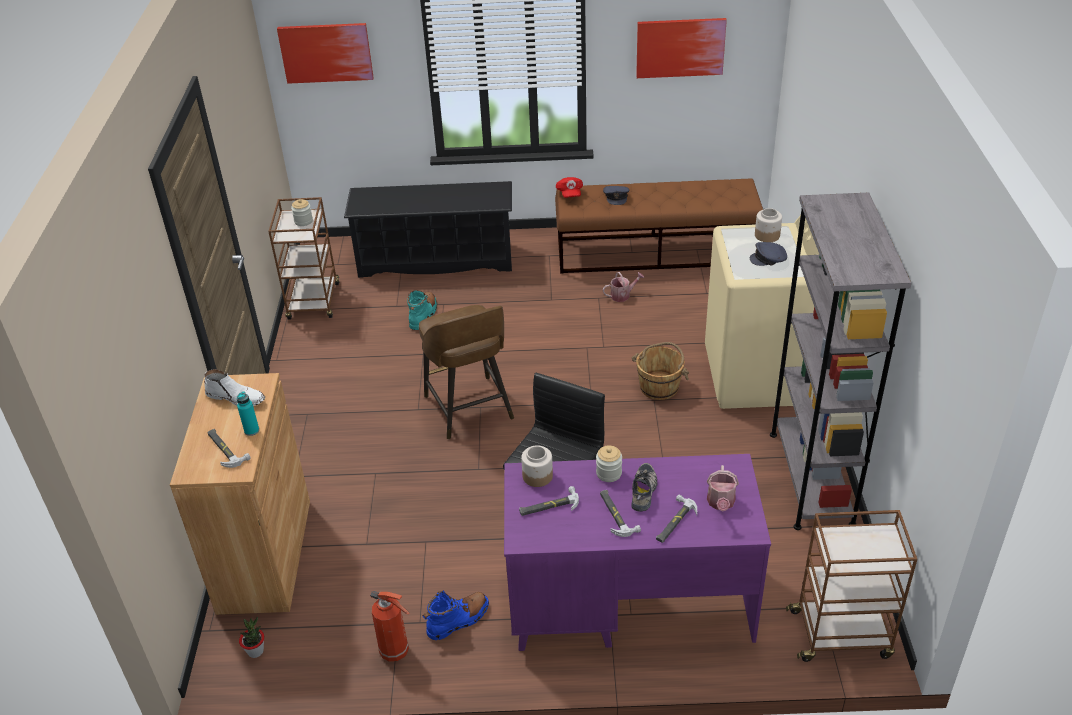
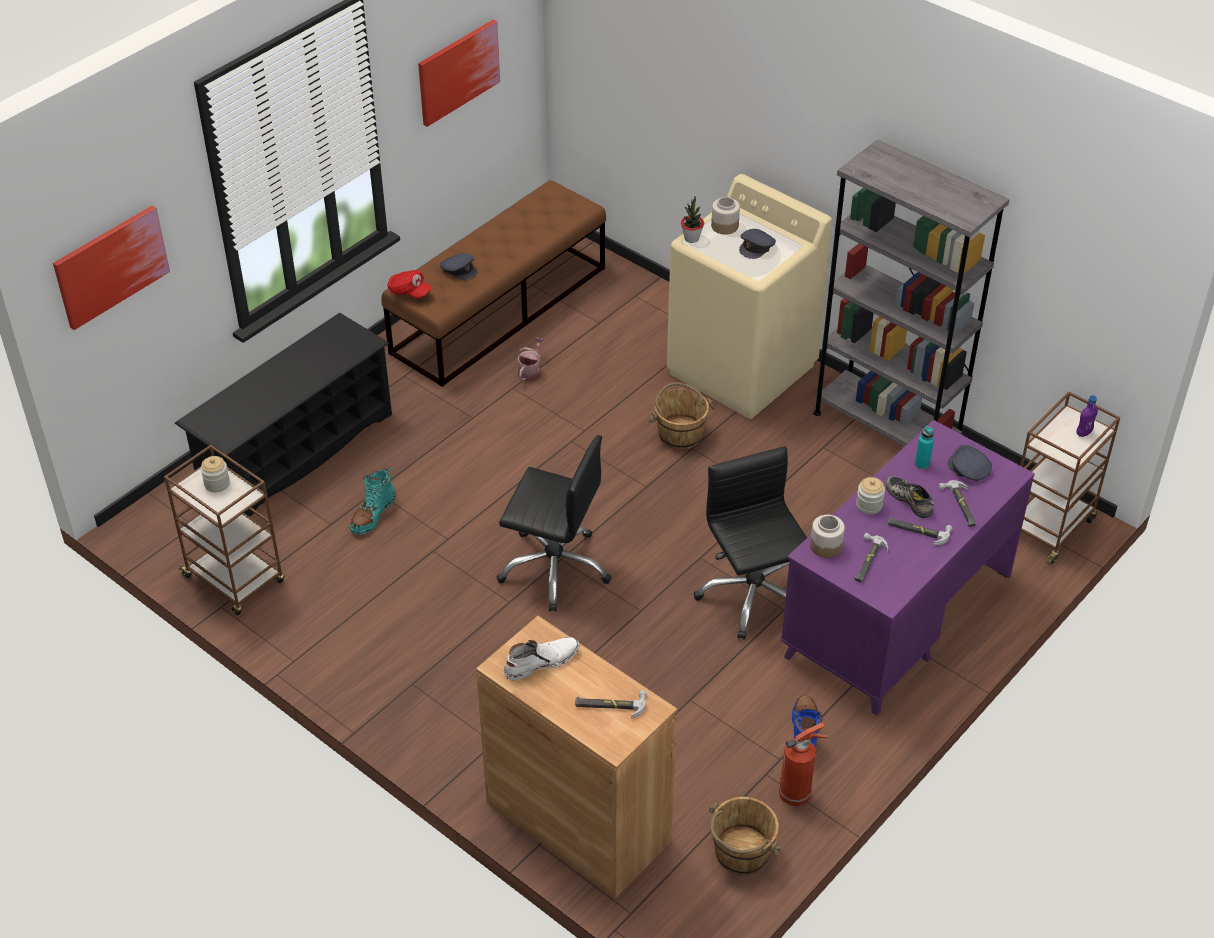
camera: 50 degrees left, 5 degrees up
turquoise bottle [237,391,259,436] -> turquoise bottle moved to [915,426,934,469]
potted plant [239,617,264,658] -> potted plant moved to [681,196,704,243]
turquoise boot [407,290,437,330] -> turquoise boot turned 120 degrees counterclockwise [350,466,396,534]
brown stool [419,305,514,439] -> black office chair [496,435,612,612]
watering can [707,465,739,511] -> grey cap [947,445,992,481]
none -> brown bucket [708,797,781,875]
none -> purple bottle [1076,395,1098,437]

